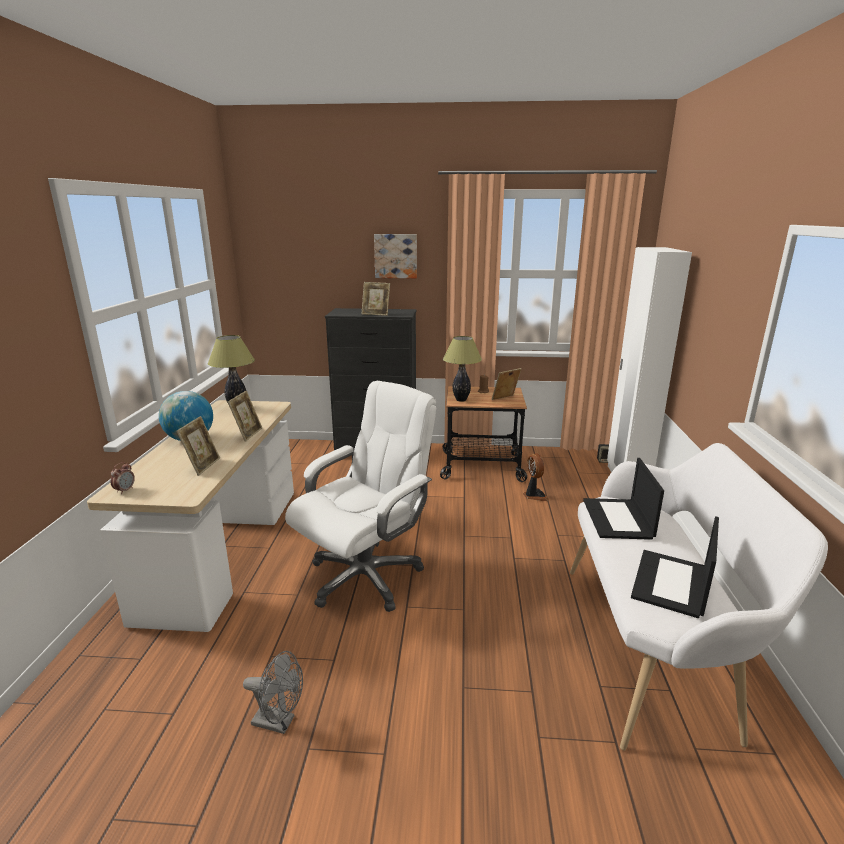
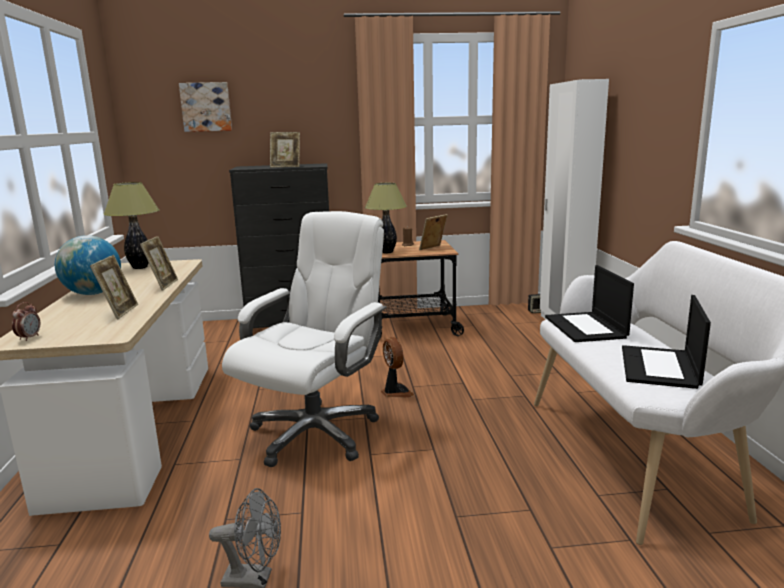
camera: 10 degrees left, 5 degrees down
picture [374,234,417,278] -> picture moved to [179,82,232,132]
fan [523,453,549,501] -> fan moved to [381,337,414,398]

